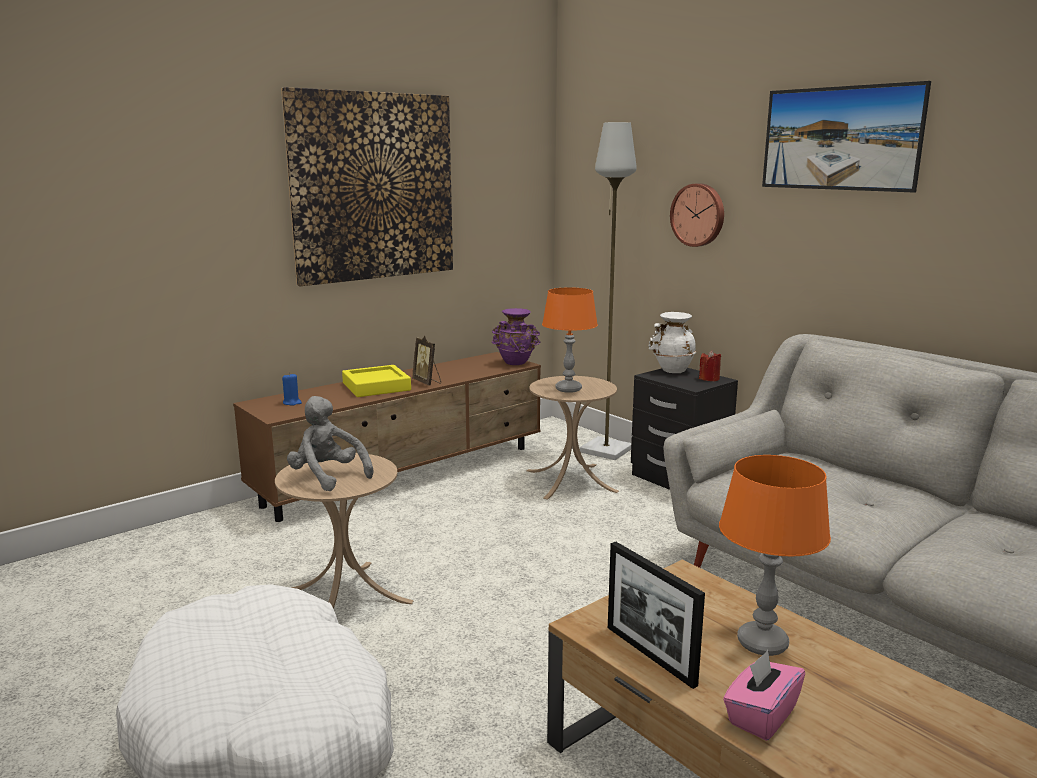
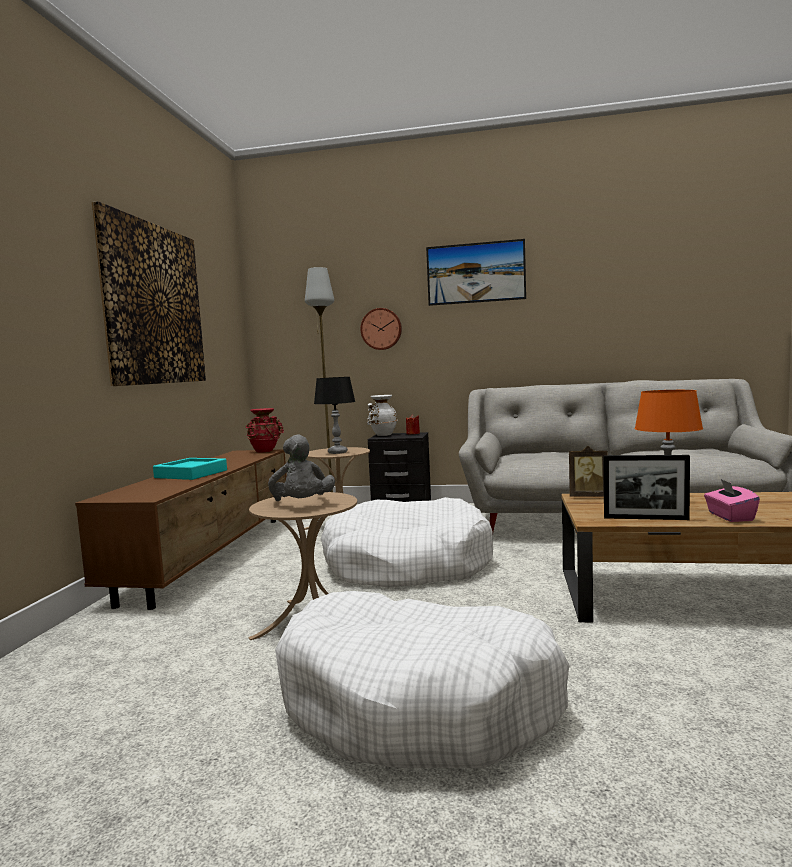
camera: 40 degrees left, 10 degrees down
blue candle [282,373,302,406] -> none
grey plush toy [287,396,373,491] -> grey plush toy turned 105 degrees counterclockwise [268,434,335,501]
yellow tray [342,365,411,397] -> turquoise tray [153,458,227,480]
picture frame [412,336,441,386] -> picture frame moved to [569,446,607,497]
purple vase [491,308,540,365] -> red vase [246,408,284,452]
orange table lamp [542,287,598,393] -> black table lamp [314,377,356,454]
none -> white dog bed [321,497,493,588]

